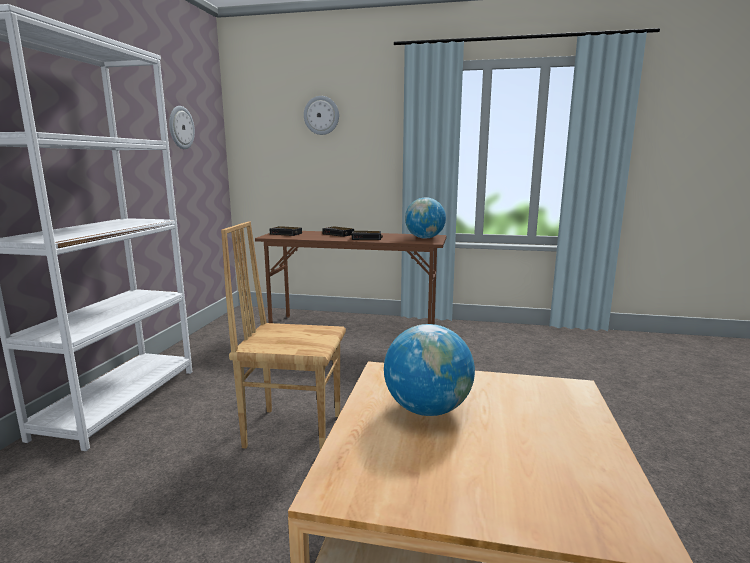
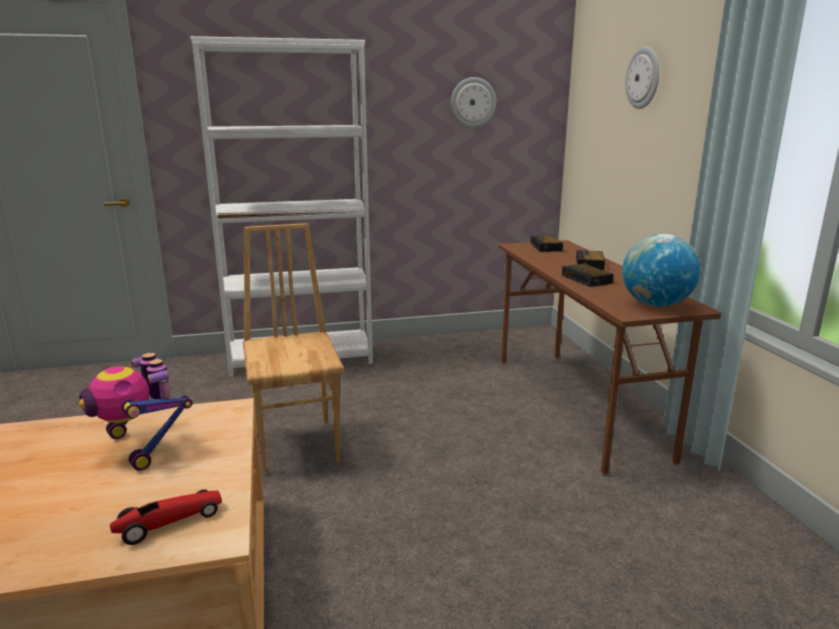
camera: 65 degrees right, 5 degrees up
globe [384,324,475,416] -> toy robot [79,353,193,471]
none -> toy car [110,489,222,545]

